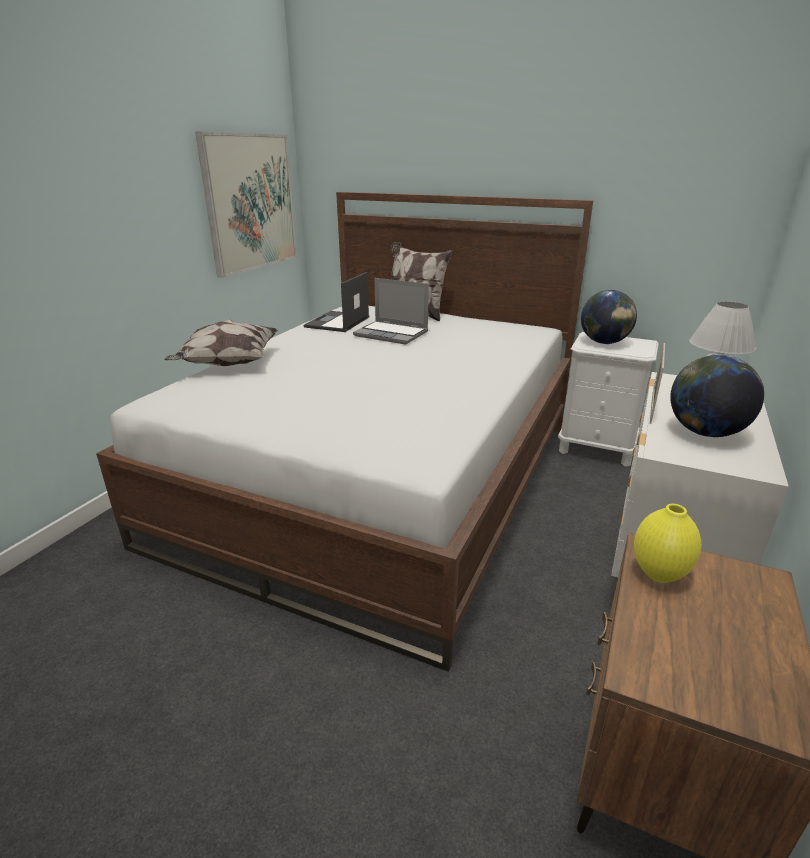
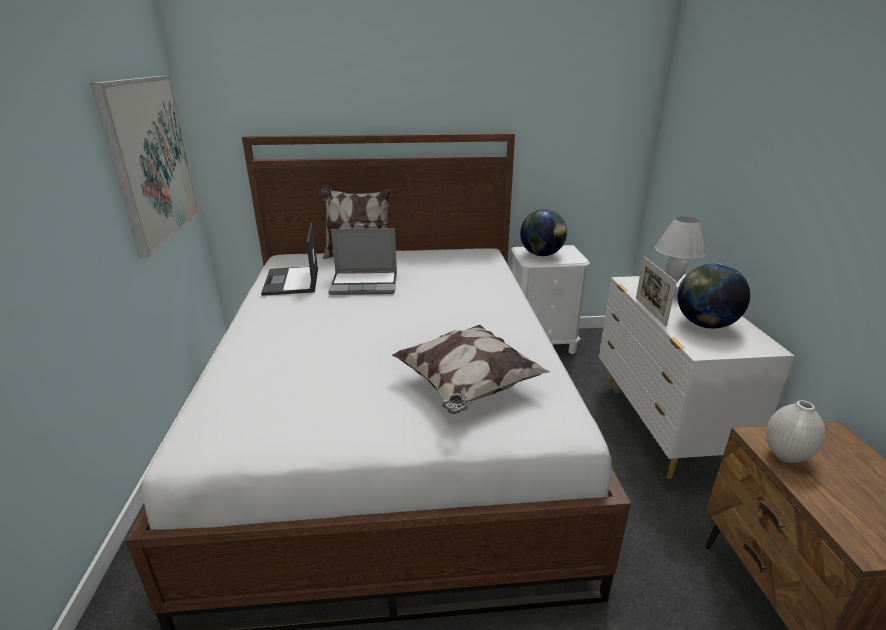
camera: 30 degrees left, 0 degrees up
pillow [164,320,278,366] -> pillow moved to [392,325,551,414]
yellow vase [634,504,701,583] -> white vase [766,400,825,463]

